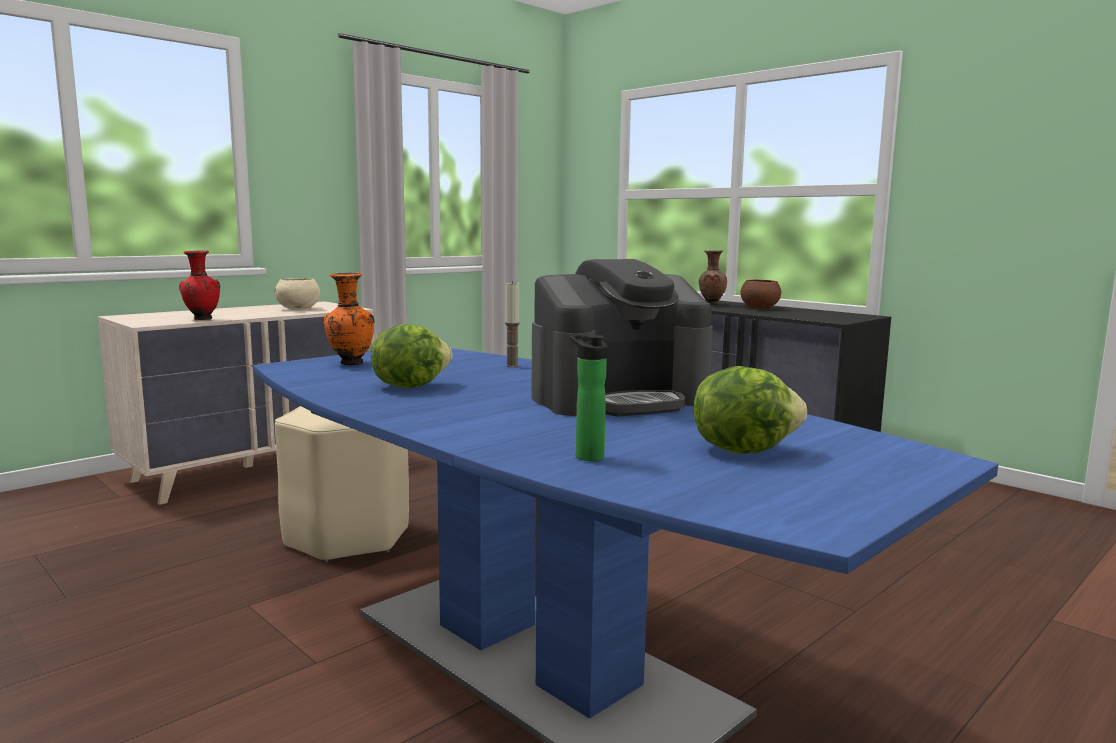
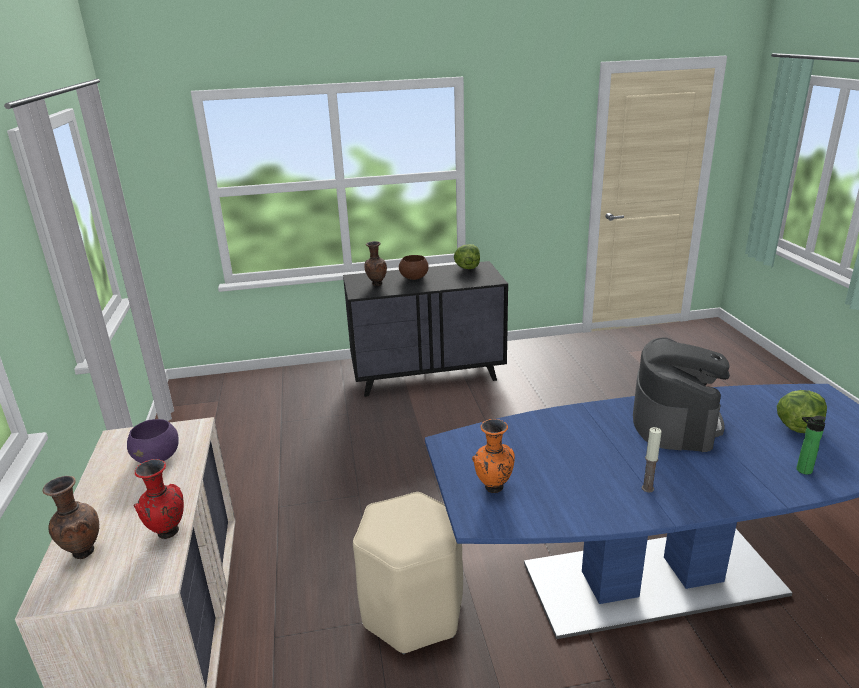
camera: 55 degrees left, 15 degrees up
beige bowl [275,278,320,310] -> purple bowl [127,419,179,463]
lettuce [371,325,452,388] -> lettuce moved to [454,244,480,269]
candle [505,281,520,367] -> candle moved to [642,427,662,492]
none -> brown vase [43,476,99,559]

